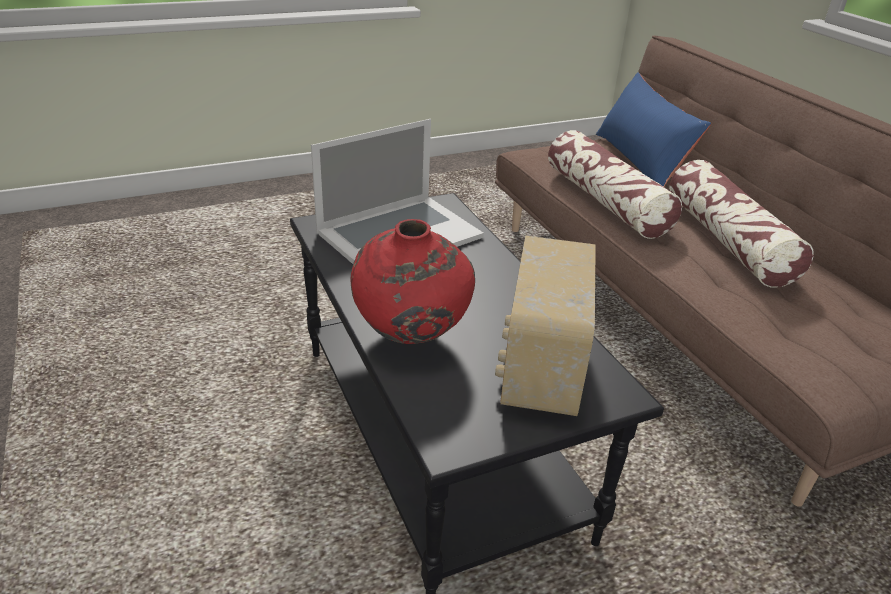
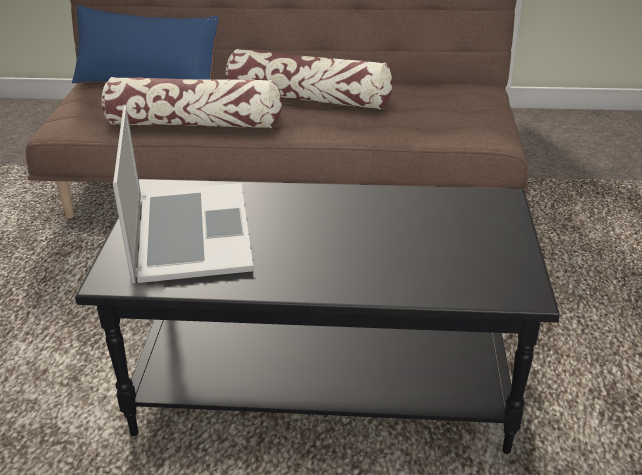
camera: 60 degrees left, 0 degrees up
red vase [351,219,475,344] -> none
radio [495,236,596,416] -> none

